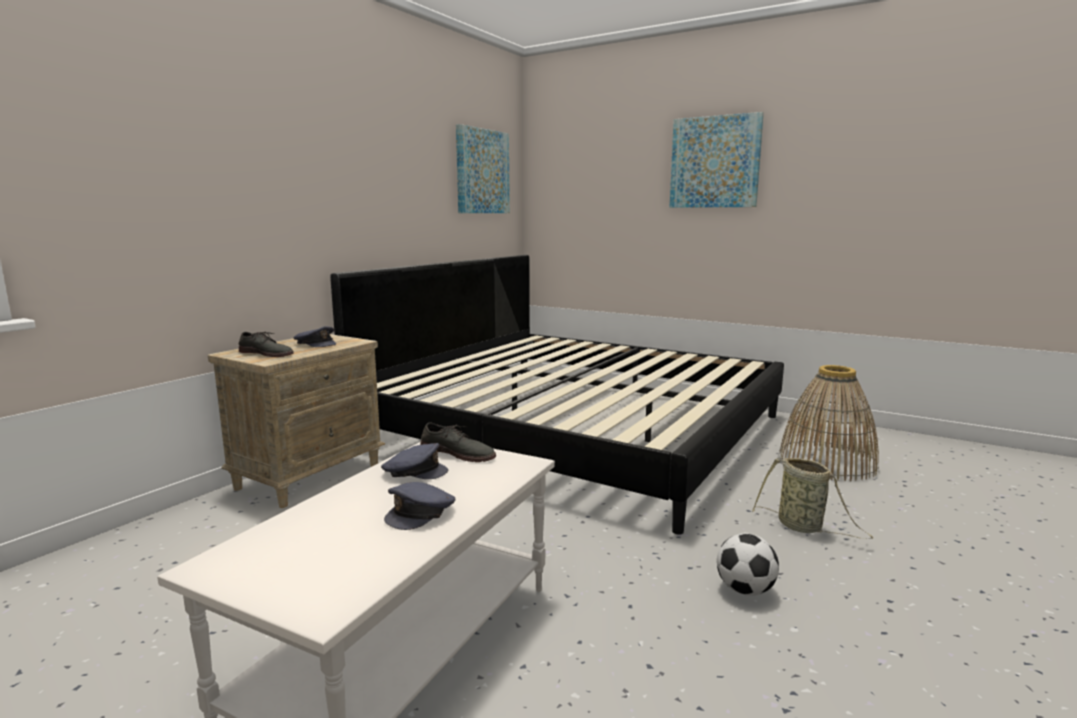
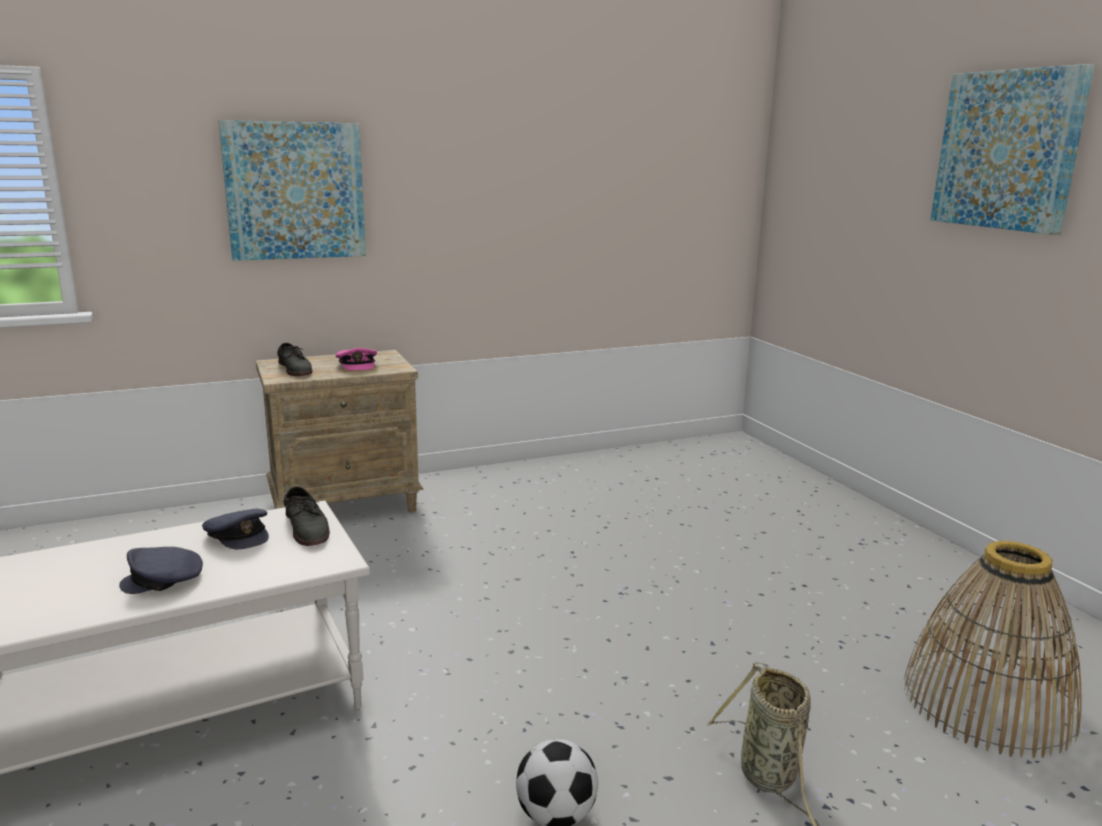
camera: 35 degrees right, 5 degrees up
grey cap [293,326,336,347] -> pink cap [336,348,377,370]
bed [330,255,784,535] -> none
picture [456,124,510,213] -> picture moved to [218,120,366,261]

